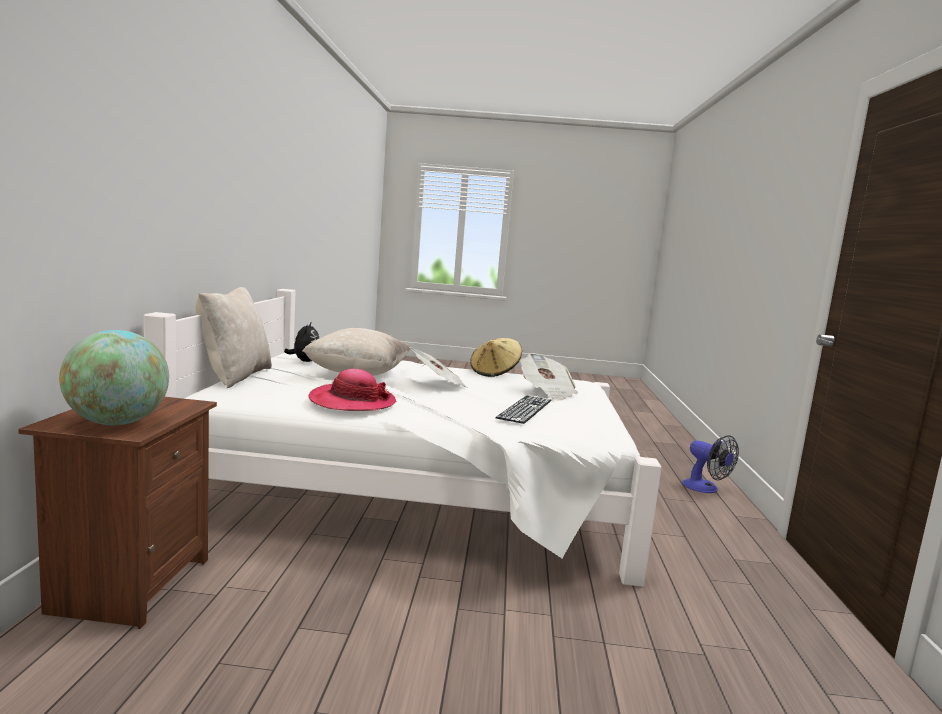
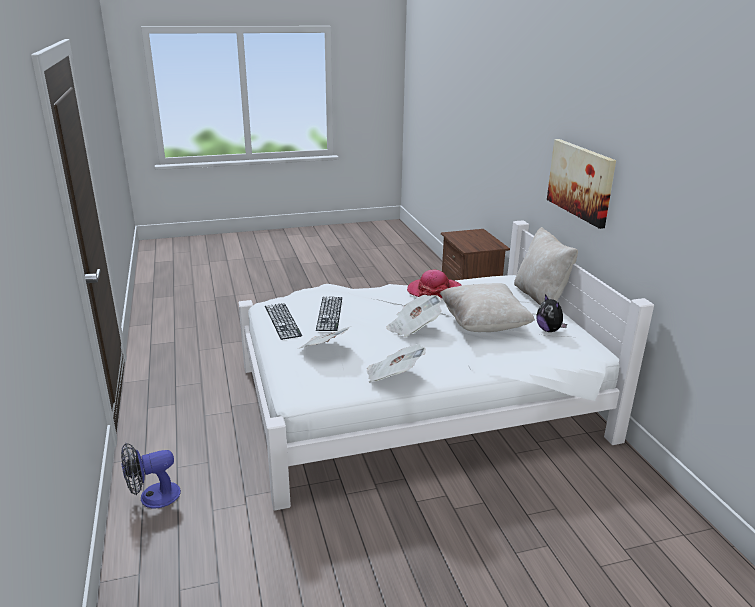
camera: 160 degrees right, 15 degrees up
globe [59,330,169,425] -> none
beige hat [470,338,522,377] -> newspaper [367,344,426,383]
fan [682,435,739,493] -> fan turned 60 degrees counterclockwise [121,443,181,508]
none -> keyboard [265,303,302,340]
none -> picture [547,139,616,229]

